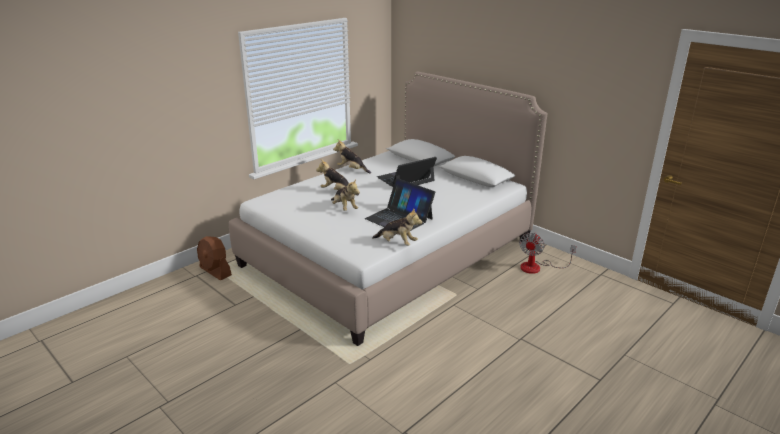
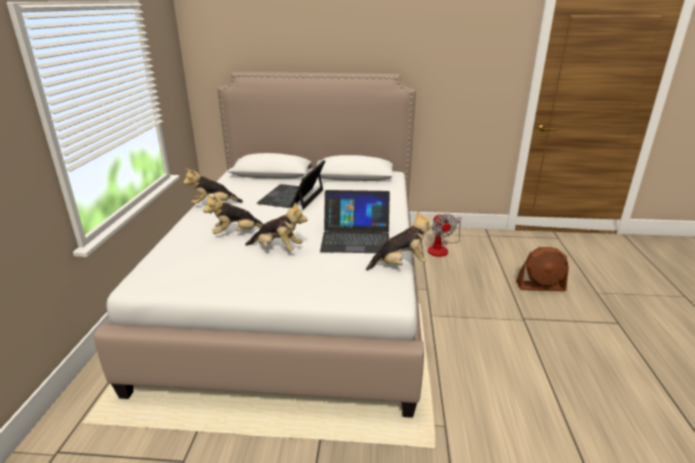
camera: 40 degrees left, 0 degrees up
brown fan [197,236,232,281] -> brown fan moved to [516,247,569,291]

